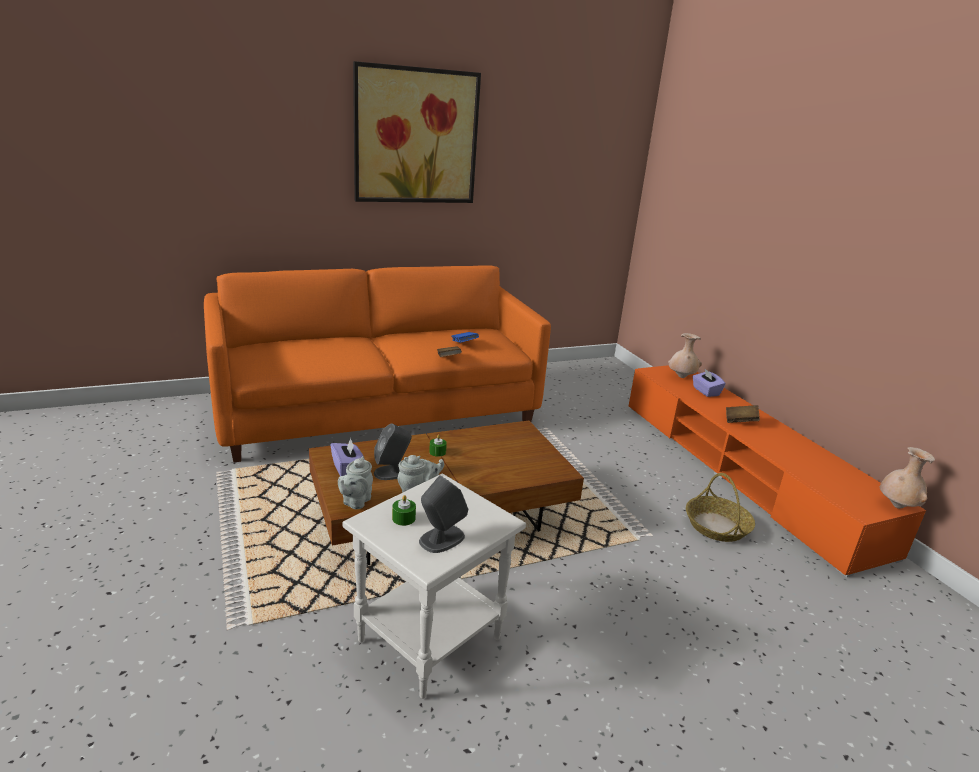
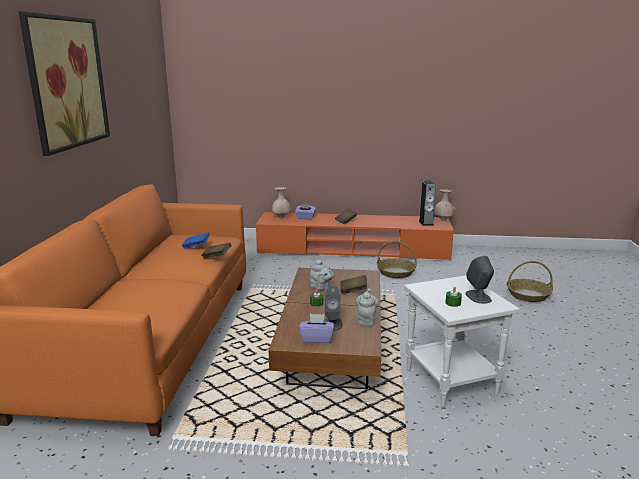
camera: 60 degrees left, 5 degrees down
grey teapot [338,456,373,509] -> grey teapot moved to [310,259,335,290]
none -> brown book [340,275,367,294]
none -> speaker [419,181,436,226]
none -> basket [507,261,553,302]

